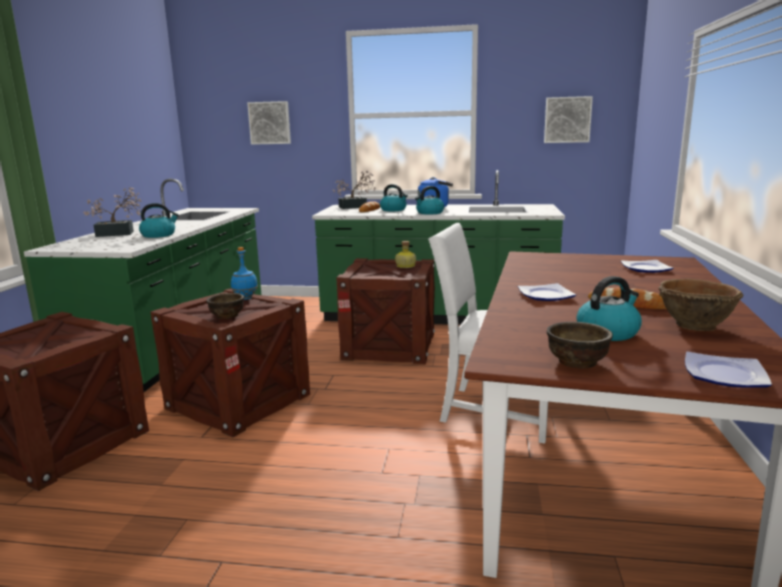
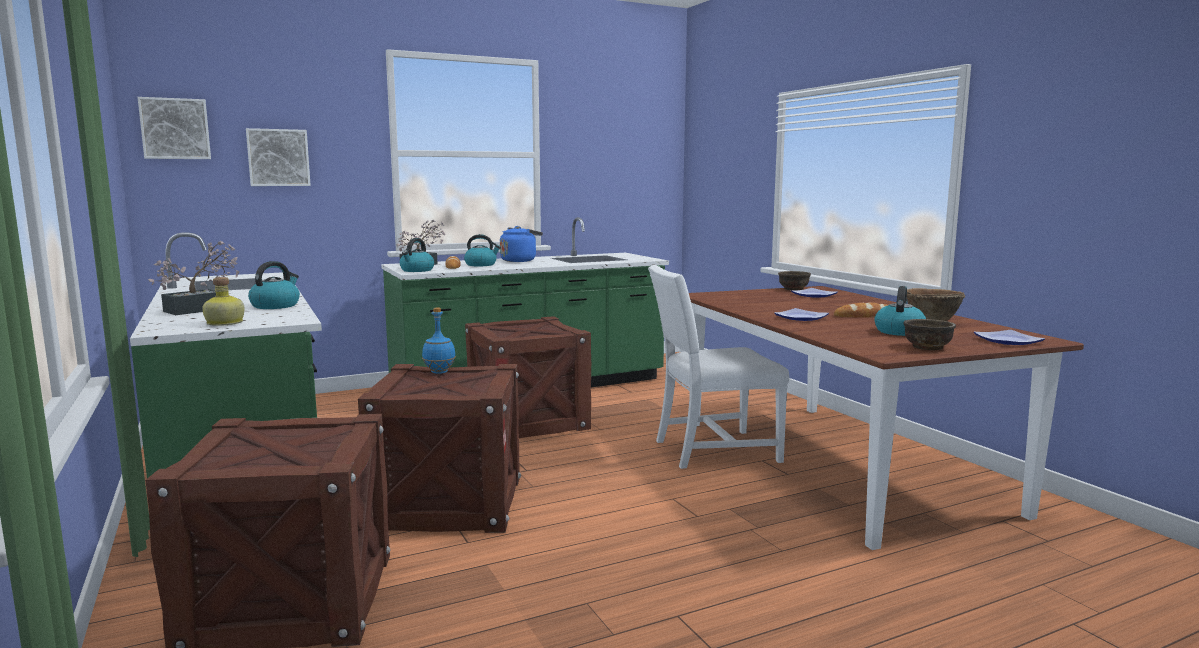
camera: 35 degrees left, 5 degrees down
brown bowl [206,293,244,319] -> brown bowl moved to [778,271,811,290]
bottle [395,241,416,268] -> bottle moved to [202,277,245,326]
kettle [415,186,444,215] -> kettle moved to [399,238,434,272]
picture [544,96,593,143] -> picture moved to [138,97,211,159]

